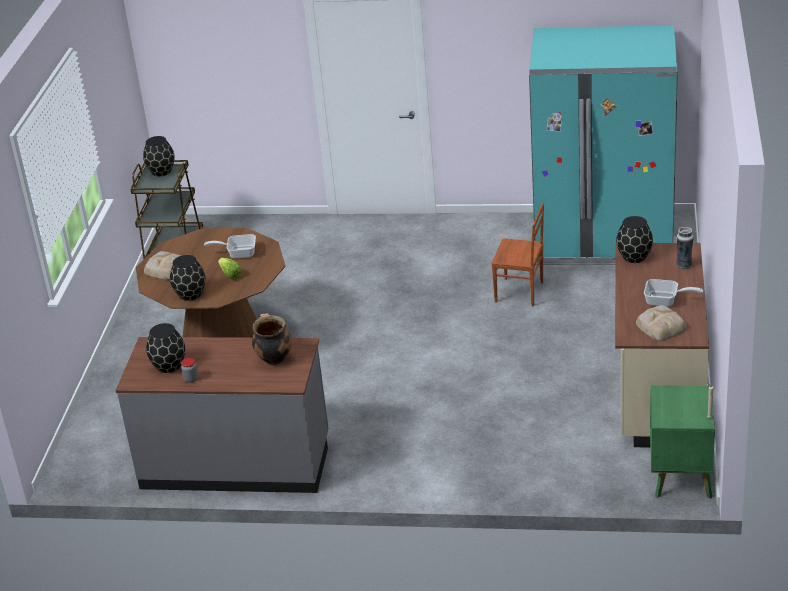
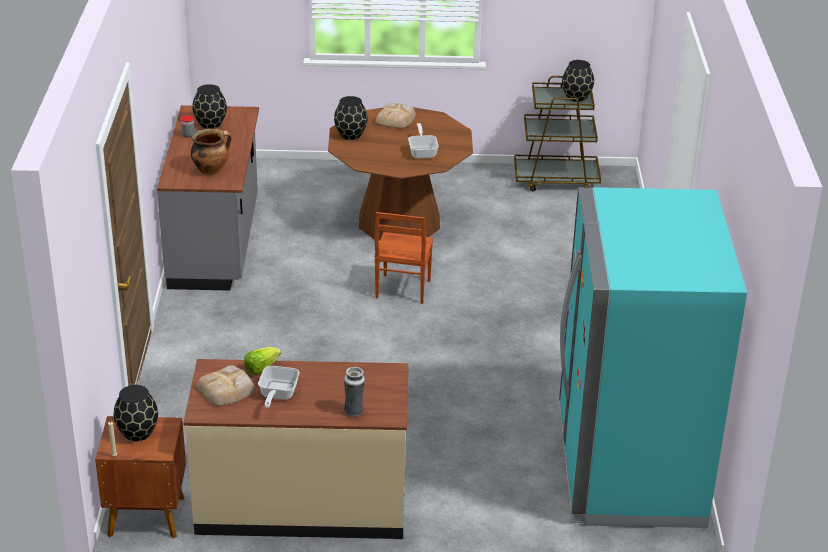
camera: 80 degrees right, 0 degrees up
lettuce [218,258,242,280] -> lettuce moved to [244,347,281,375]
brown chair [491,202,544,307] -> brown chair moved to [374,212,433,304]
black vase [616,216,653,263] -> black vase moved to [114,385,158,441]
green nightstand [650,385,715,499] -> brown nightstand [95,416,186,538]

